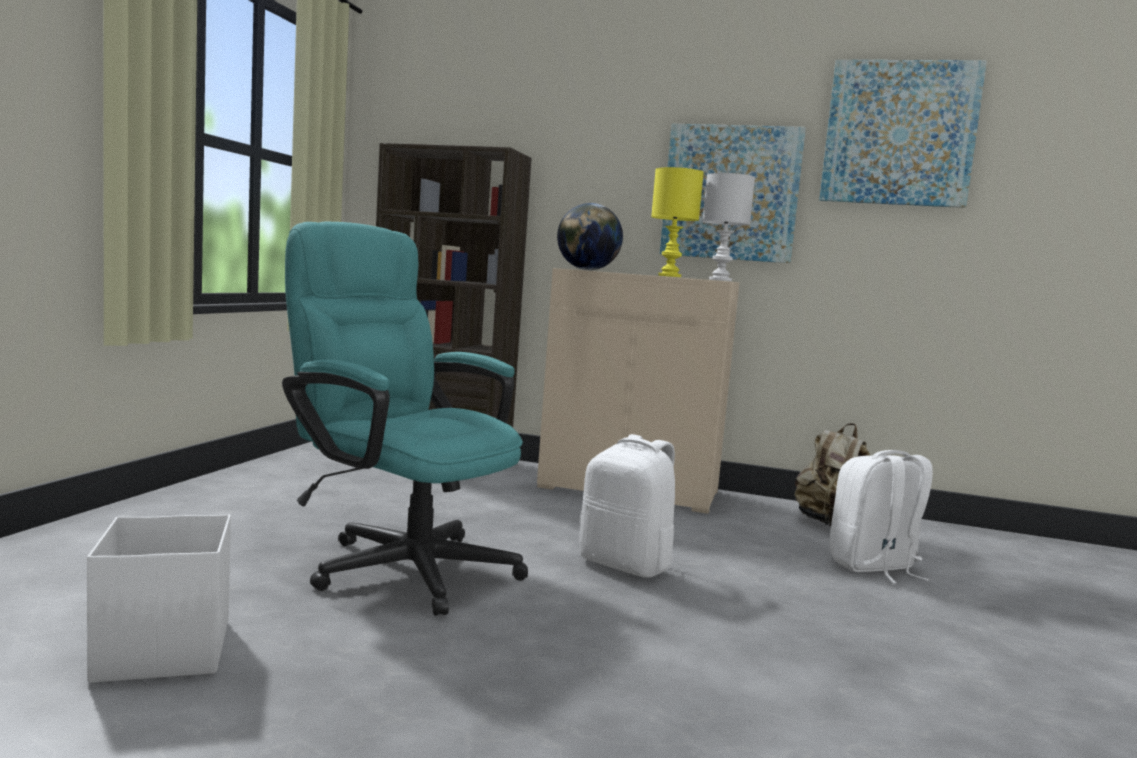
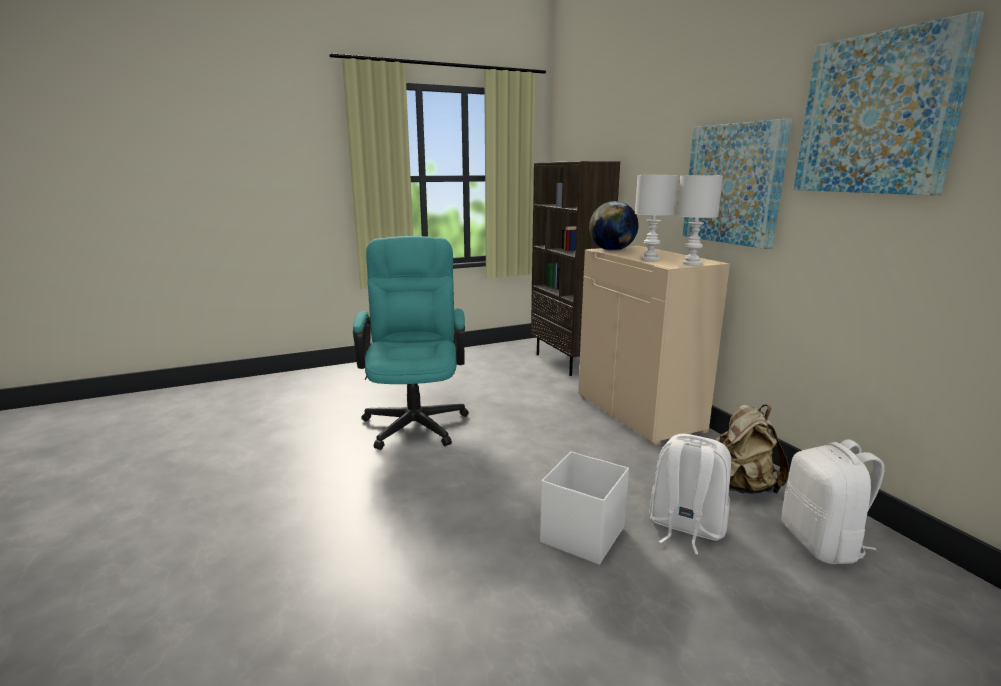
camera: 50 degrees right, 10 degrees up
white storage box [87,515,231,683] -> white storage box moved to [540,451,629,565]
white backpack [579,434,675,578] -> white backpack moved to [781,440,884,564]
yellow table lamp [651,167,704,277] -> white table lamp [635,175,678,261]

